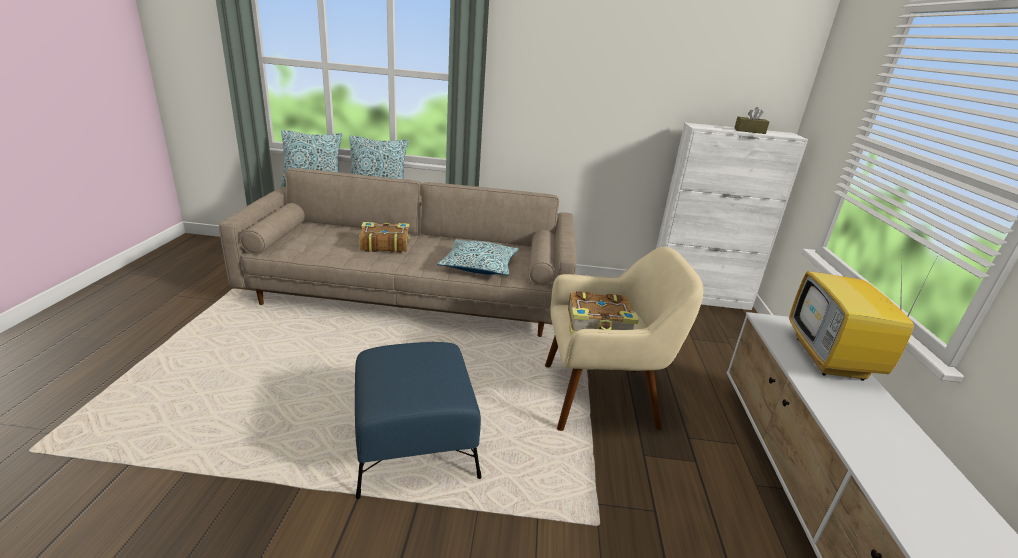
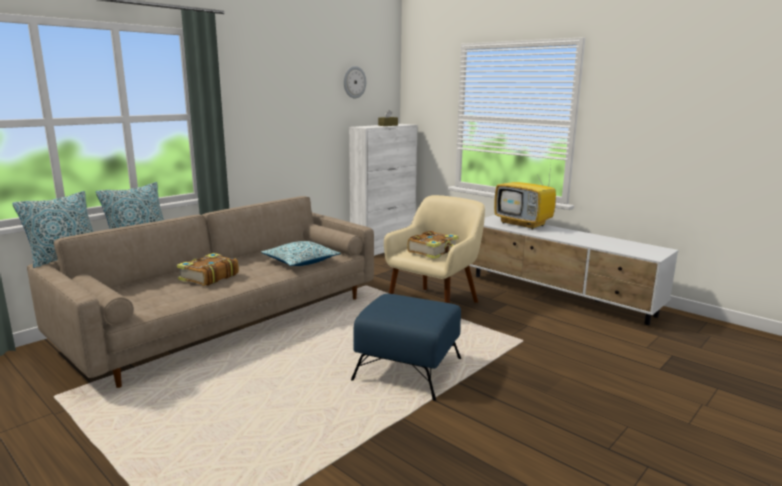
camera: 50 degrees left, 10 degrees down
none -> wall clock [344,66,366,98]

